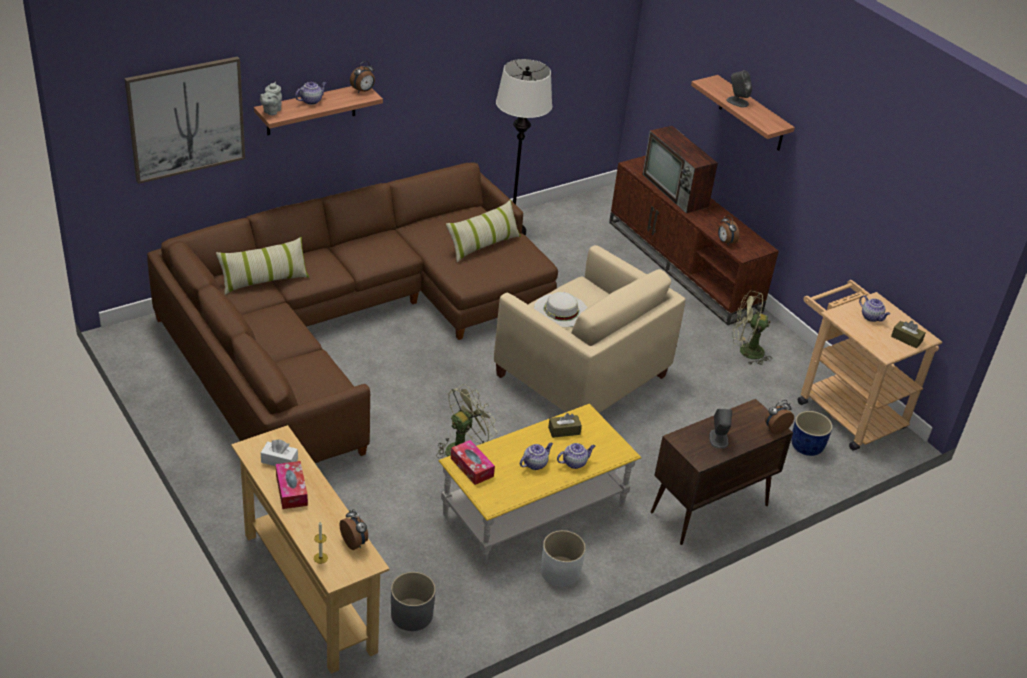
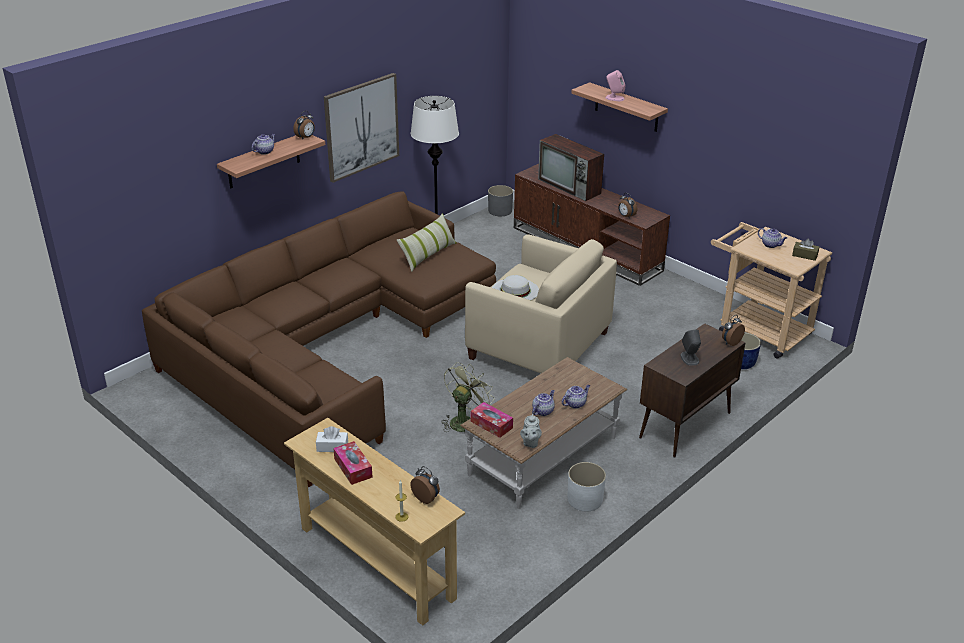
camera: 10 degrees left, 5 degrees down
picture [125,56,245,184] -> picture moved to [324,73,399,183]
pillow [216,237,309,295] -> none
grey teapot [260,82,282,115] -> grey teapot moved to [520,414,542,448]
grey planter [391,572,436,631] -> grey planter moved to [488,185,513,216]
yellow coffee table [438,404,642,566] -> brown coffee table [460,357,627,509]
brown tissue box [548,413,582,438] -> none
grey speaker [726,70,752,107] -> pink speaker [605,70,625,101]
green fan [732,291,772,365] -> none

